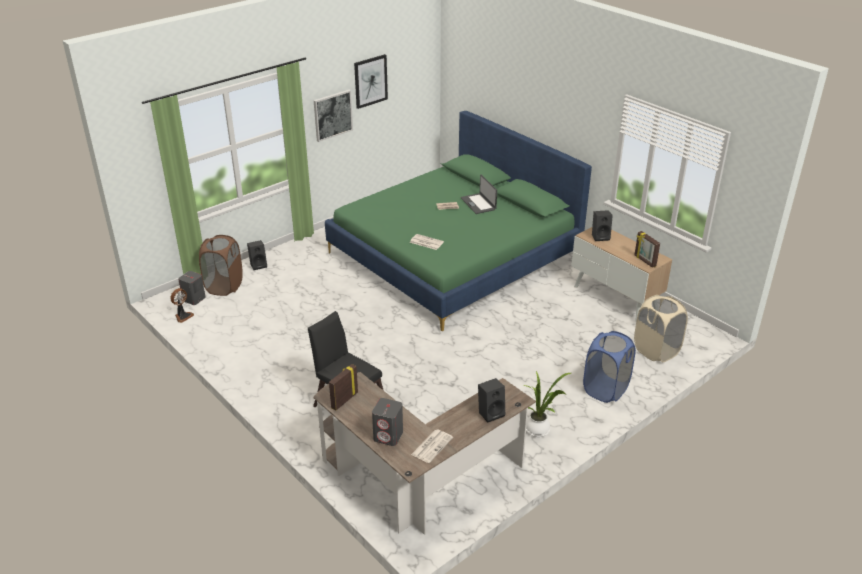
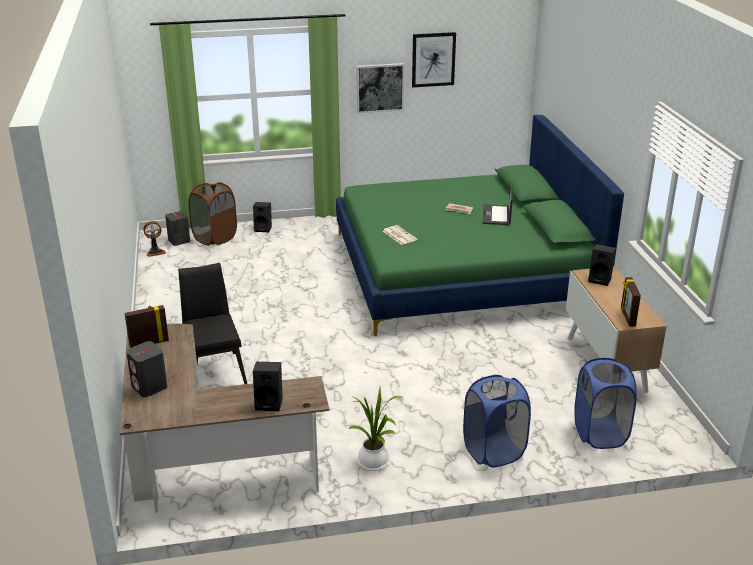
camera: 30 degrees right, 5 degrees down
newspaper [411,429,453,463] -> none
beige laundry basket [634,295,688,362] -> blue laundry basket [574,358,637,449]

